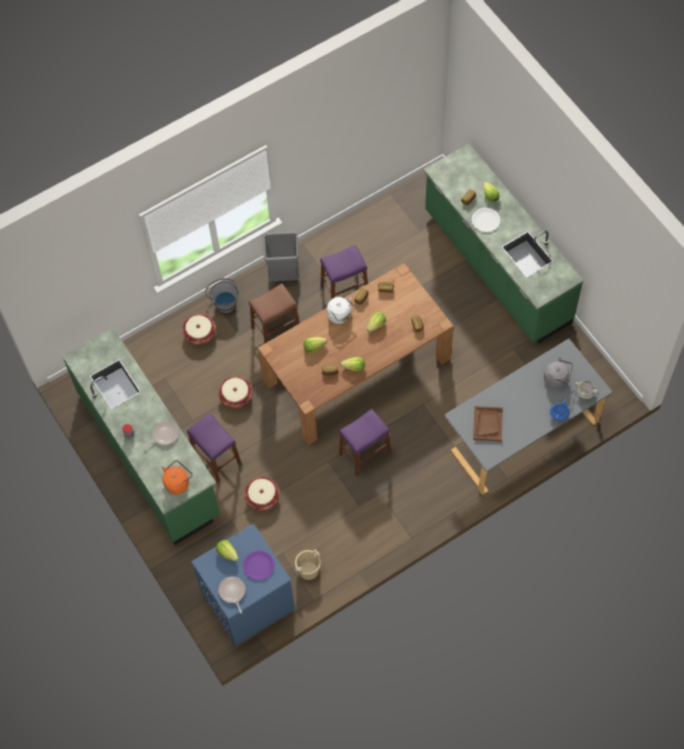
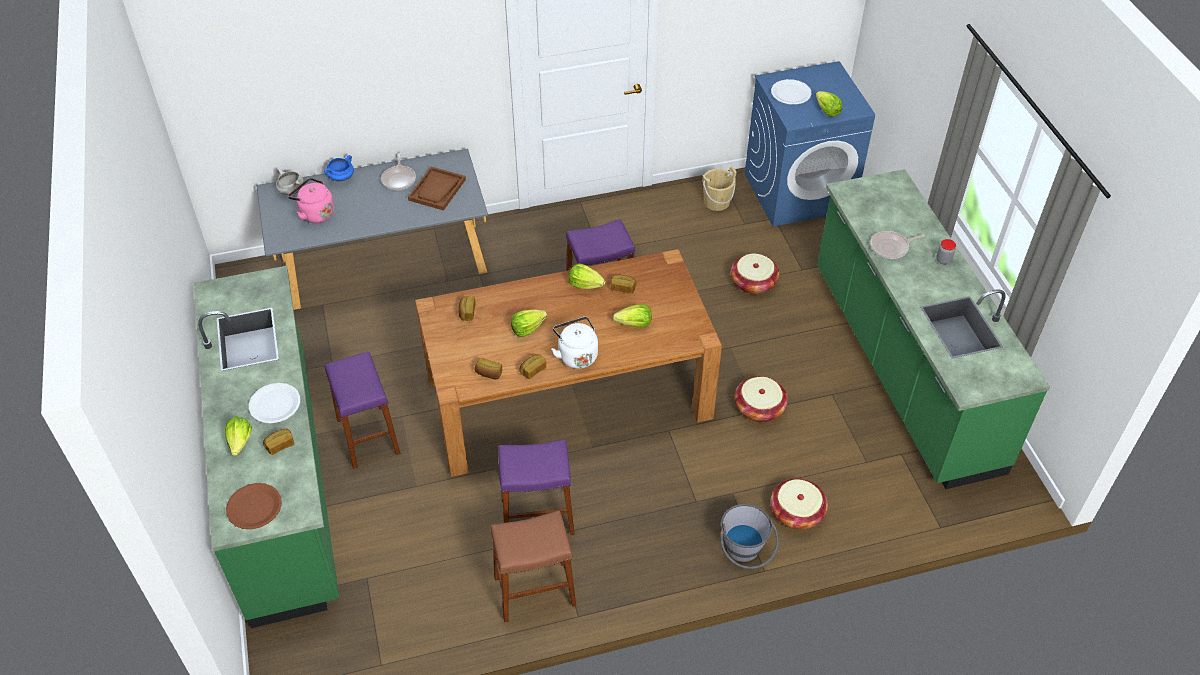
camera: 165 degrees left, 15 degrees down
orange kettle [162,460,192,495] -> none
purple stool [187,413,242,483] -> purple stool moved to [325,352,400,469]
frying pan [218,577,245,614] -> frying pan moved to [381,153,416,190]
purple plate [243,550,275,581] -> white plate [771,79,812,105]
brown stool [249,283,300,344] -> brown stool moved to [490,510,576,622]
grey trash can [263,232,299,282] -> none
grey kettle [544,357,573,388] -> pink kettle [288,178,334,223]
none -> brown plate [226,483,282,529]

